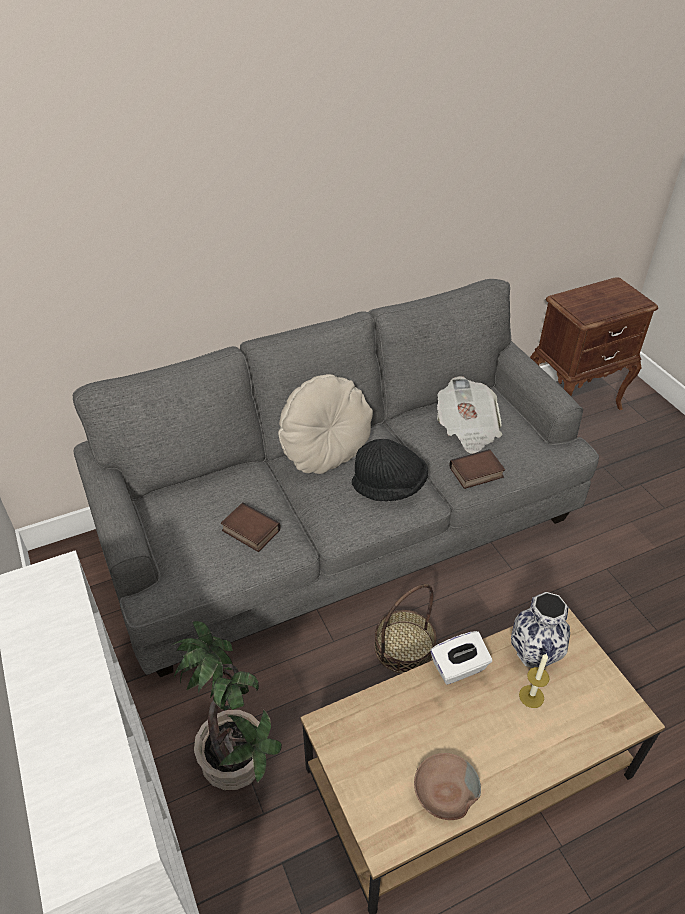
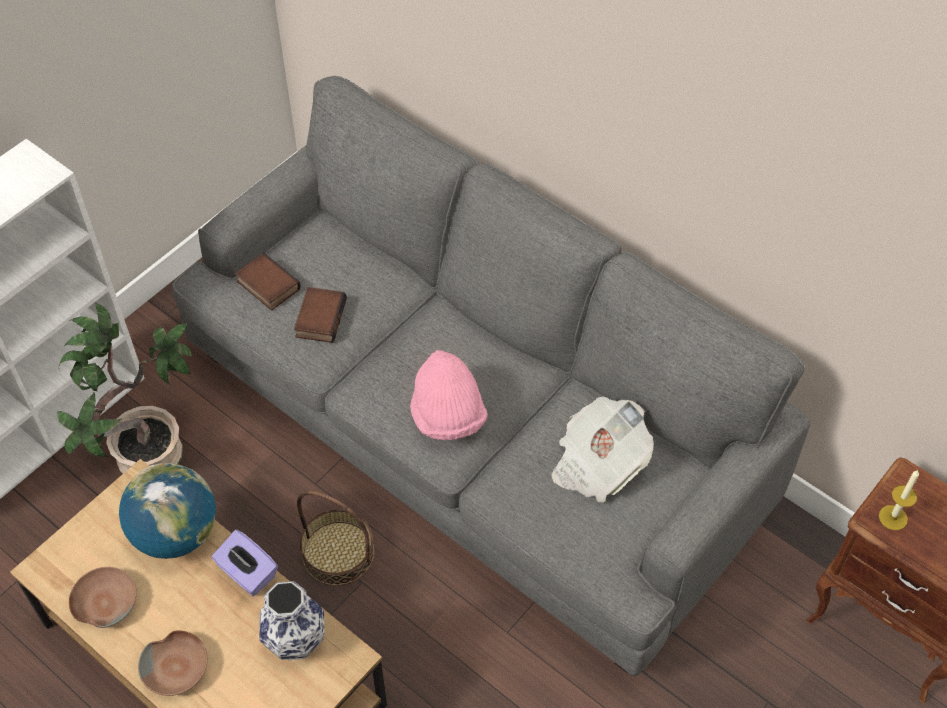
camera: 65 degrees right, 10 degrees up
beige pillow [278,374,373,474] -> none
black hat [352,439,428,501] -> pink hat [410,350,488,440]
white tissue box [431,631,492,685] -> purple tissue box [212,530,278,596]
book [449,449,505,489] -> book moved to [235,253,301,311]
candle [519,653,550,708] -> candle moved to [879,470,919,530]
none -> globe [119,463,216,559]
none -> brown bowl [138,630,208,696]

